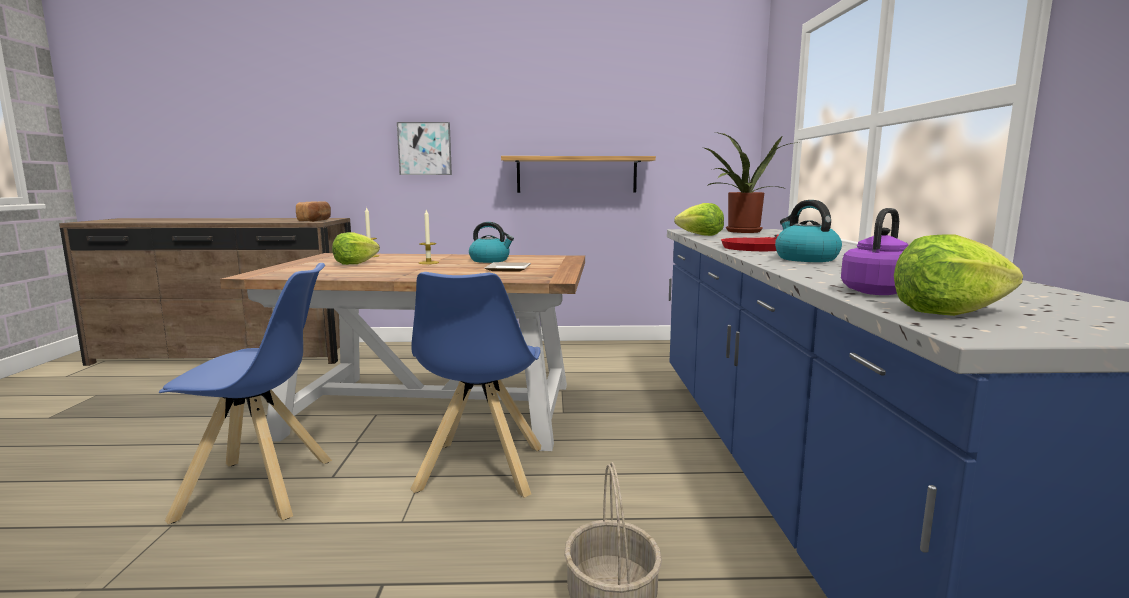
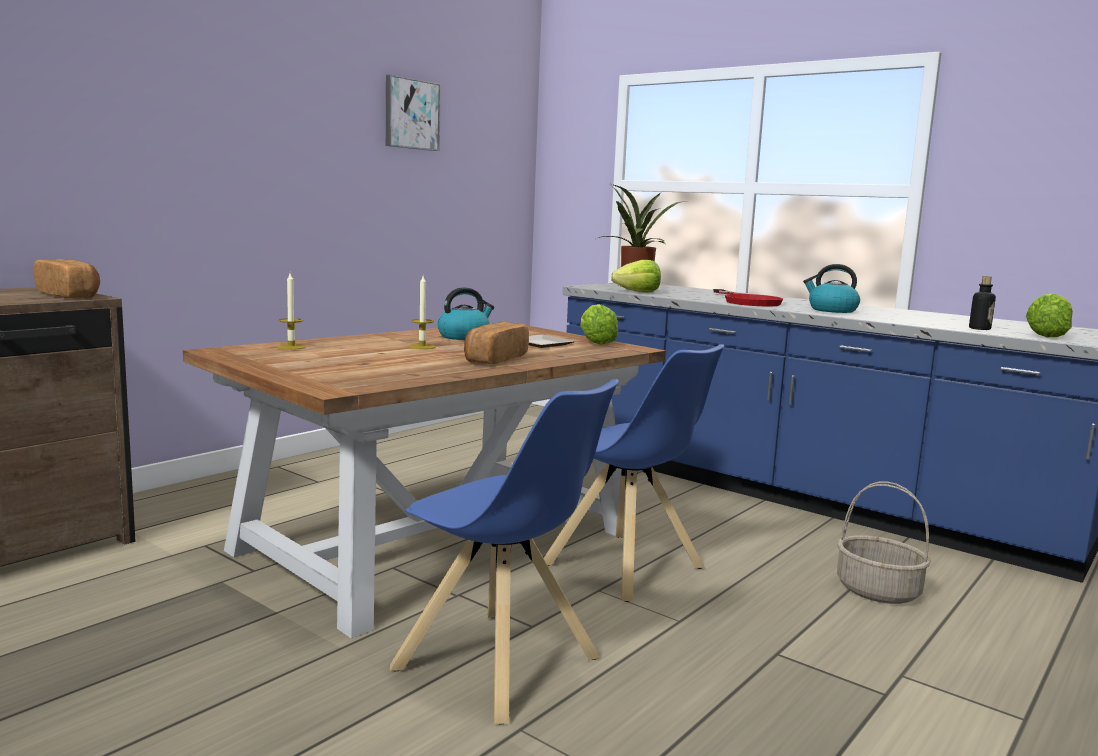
camera: 50 degrees left, 0 degrees up
blue chair [159,263,332,524] -> blue chair turned 90 degrees clockwise [390,379,619,724]
lettuce [332,232,380,265] -> lettuce moved to [580,304,618,345]
picture [397,122,452,175] -> picture moved to [386,75,441,151]
shelf [501,156,656,193] -> none
purple kettle [841,208,908,295] -> bottle [969,276,996,330]
none -> bread [464,322,529,364]

